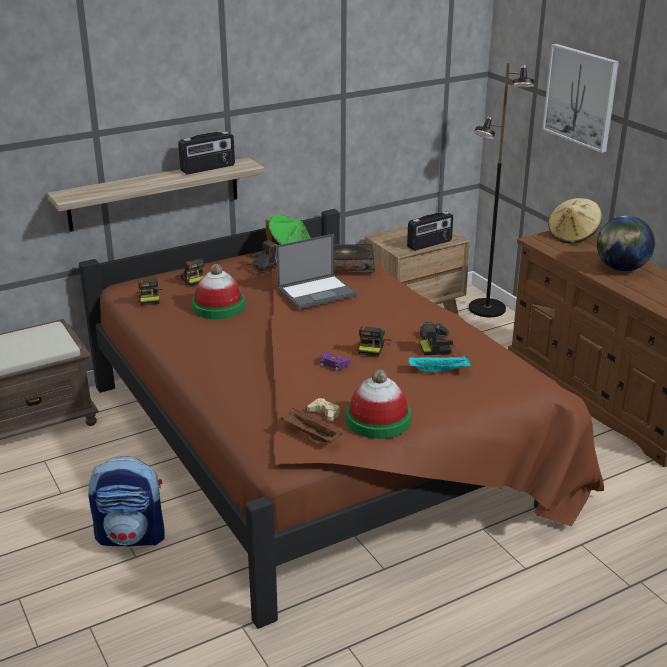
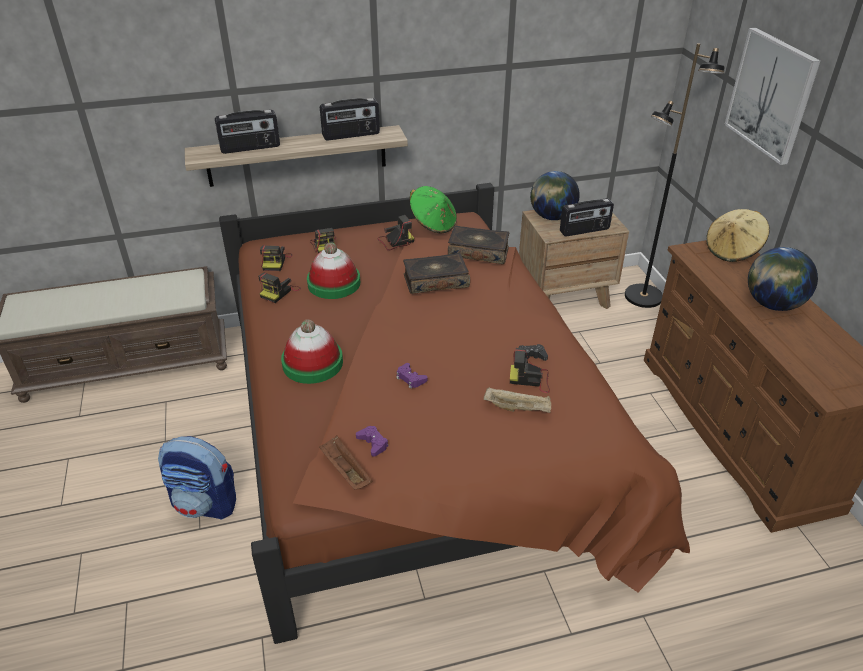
camera: 15 degrees right, 10 degrees up
laptop [276,234,357,309] -> book [403,253,470,294]
beige game controller [307,398,340,421] -> purple game controller [356,426,388,457]
hat [346,369,411,439] -> hat moved to [281,319,343,384]
camera [357,326,392,357] -> camera moved to [258,273,301,303]
turquoise tray [409,355,471,374] -> beige tray [484,387,551,413]
none -> radio [215,110,280,154]
none -> globe [530,171,580,220]

